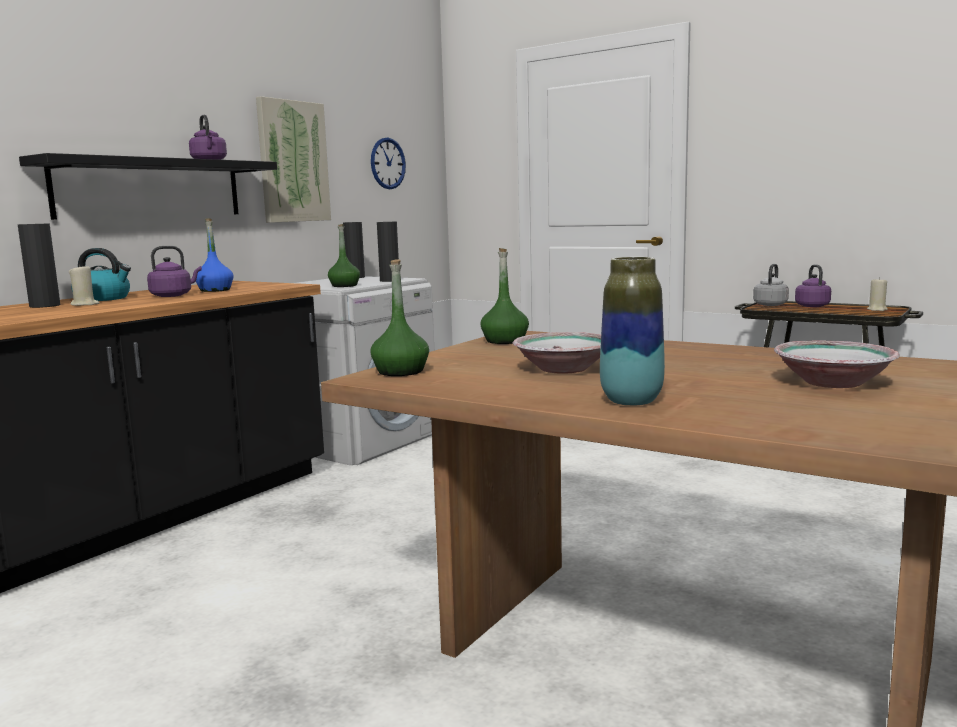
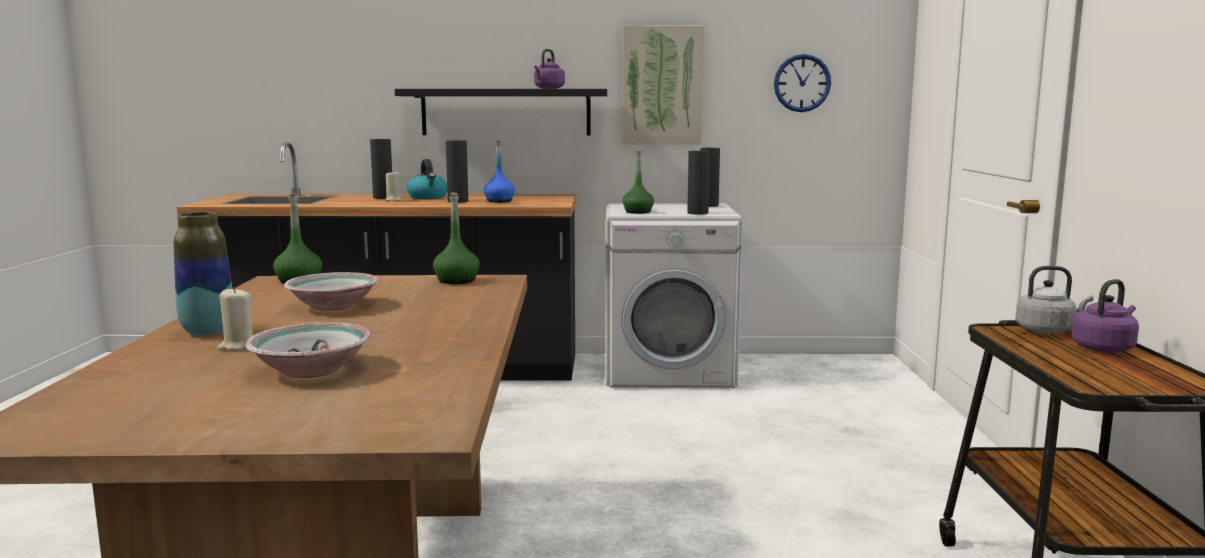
camera: 55 degrees right, 0 degrees up
purple kettle [147,246,202,297] -> black vase [446,140,468,203]
beige candle [867,277,888,311] -> beige candle moved to [217,287,253,351]

